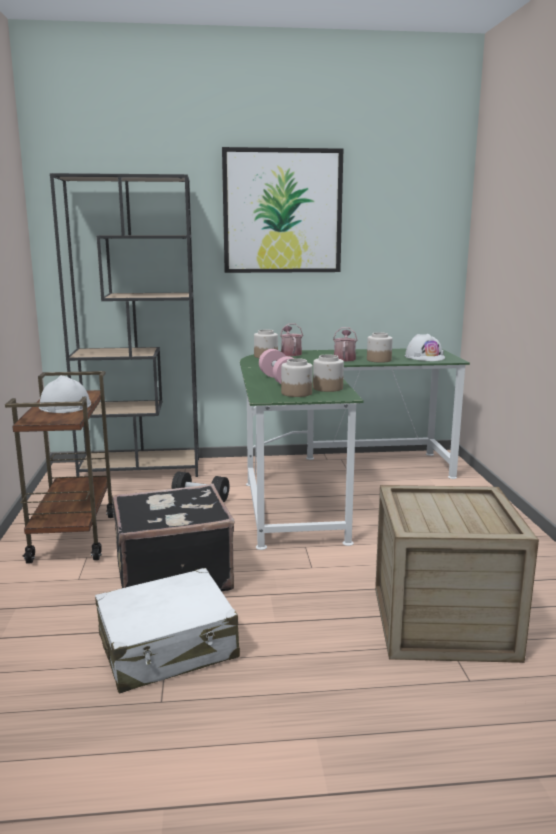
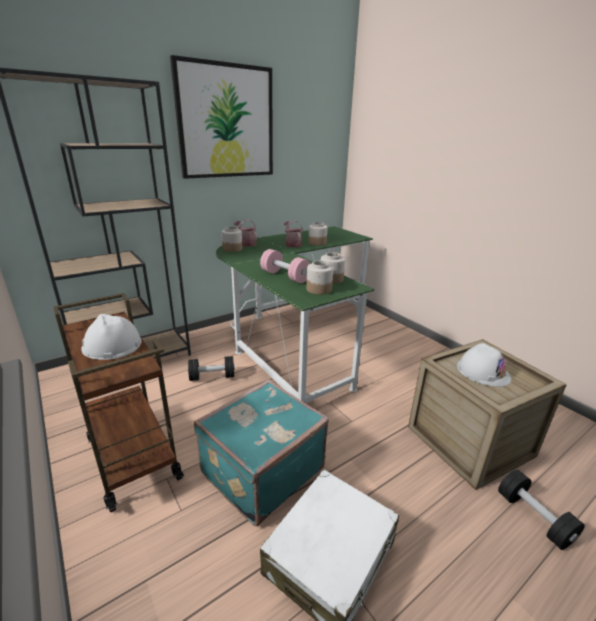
camera: 30 degrees left, 10 degrees up
black suitcase [112,484,235,591] -> turquoise suitcase [194,379,329,526]
white hard hat [405,334,445,361] -> white hard hat moved to [457,343,511,387]
none -> black dumbbell [498,470,585,550]

